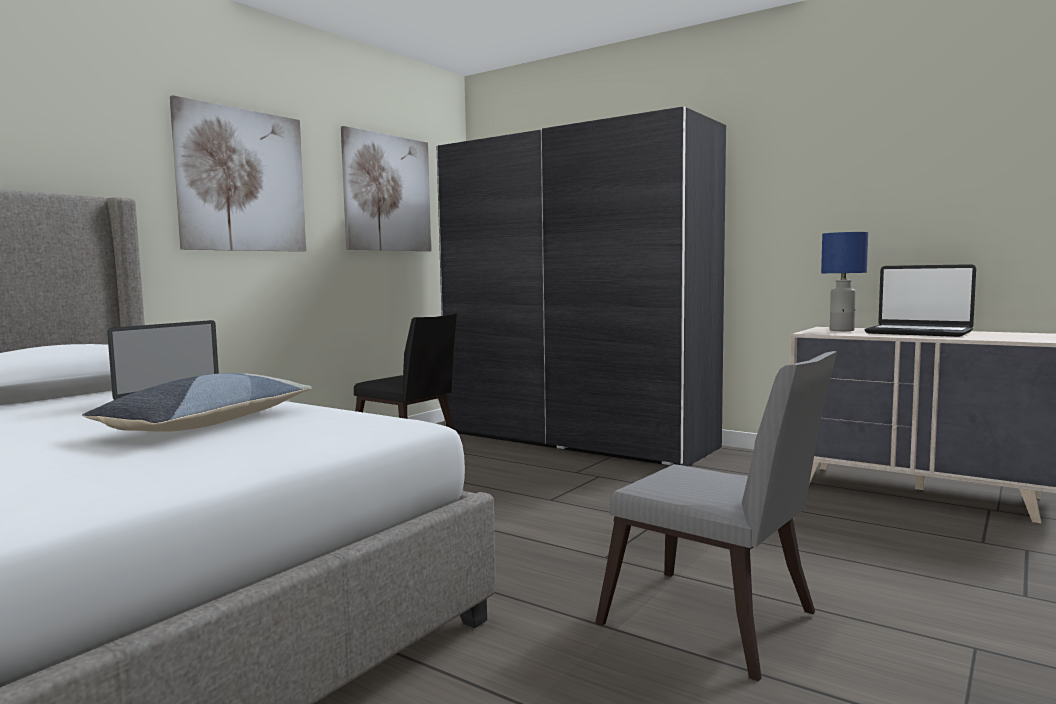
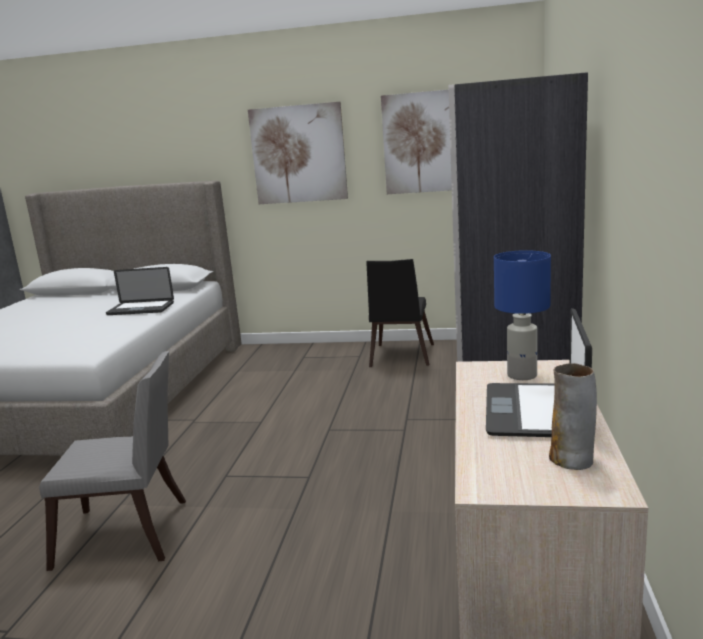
camera: 65 degrees right, 10 degrees up
pillow [82,373,312,432] -> none
grey chair [595,351,837,681] -> grey chair turned 105 degrees counterclockwise [39,351,186,571]
none -> vase [549,363,597,470]

